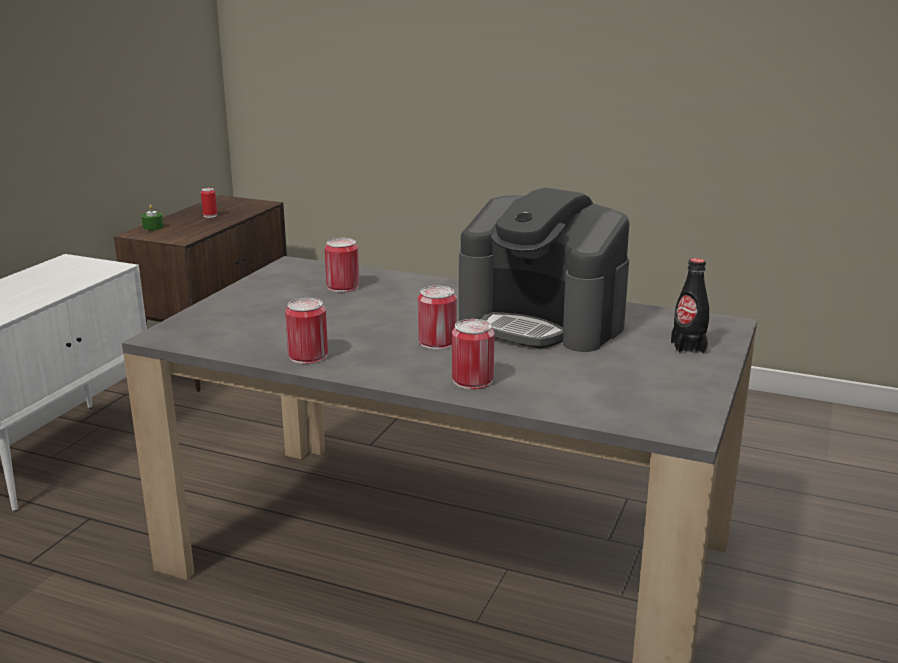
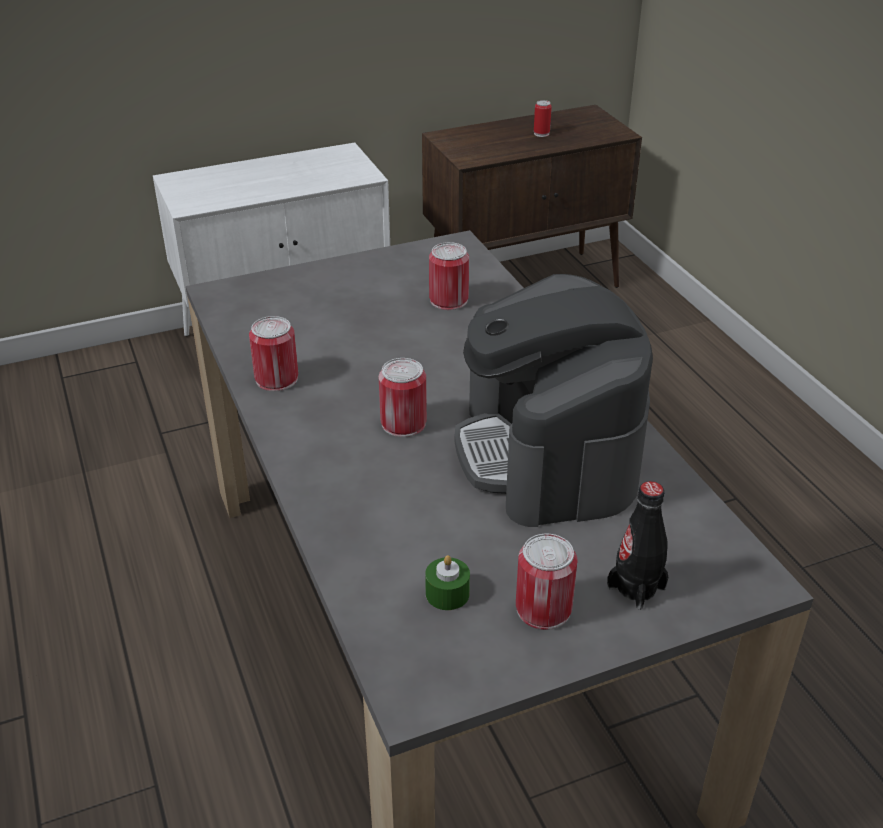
camera: 45 degrees right, 15 degrees up
green candle [142,205,163,230] -> green candle moved to [425,555,470,610]
can [452,319,495,389] -> can moved to [516,534,578,630]

